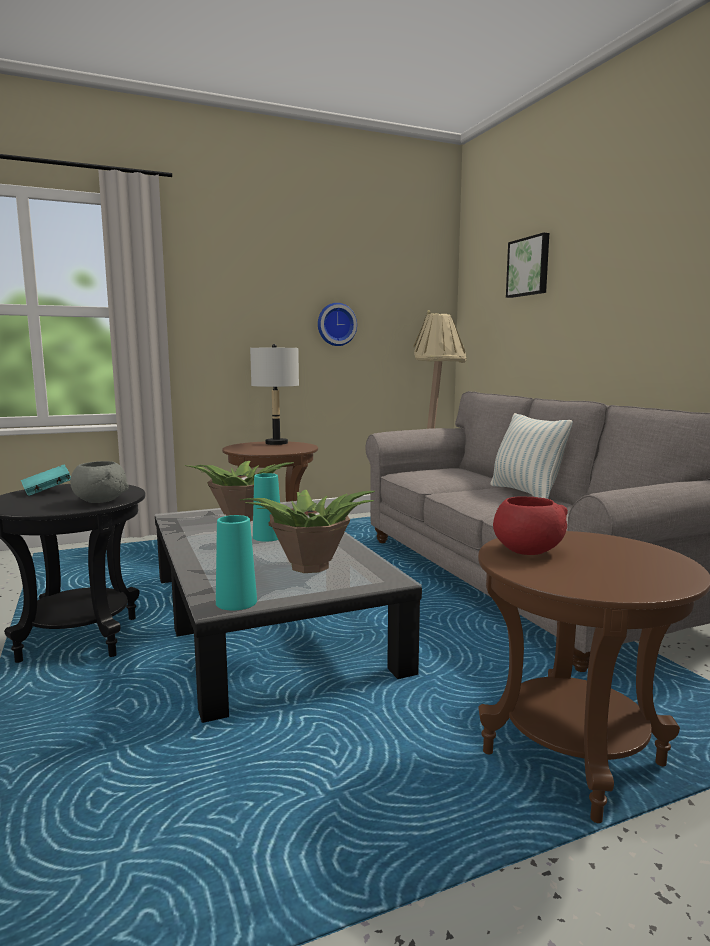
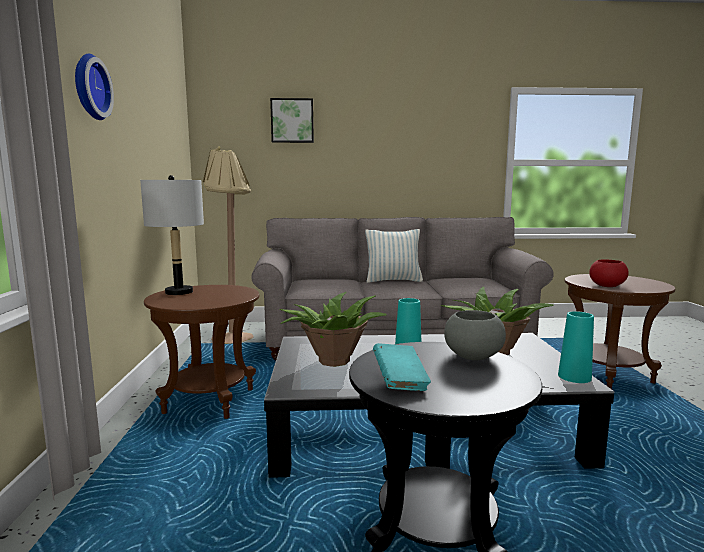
camera: 70 degrees left, 0 degrees up
wall clock [318,303,357,346] -> wall clock moved to [75,53,114,120]

